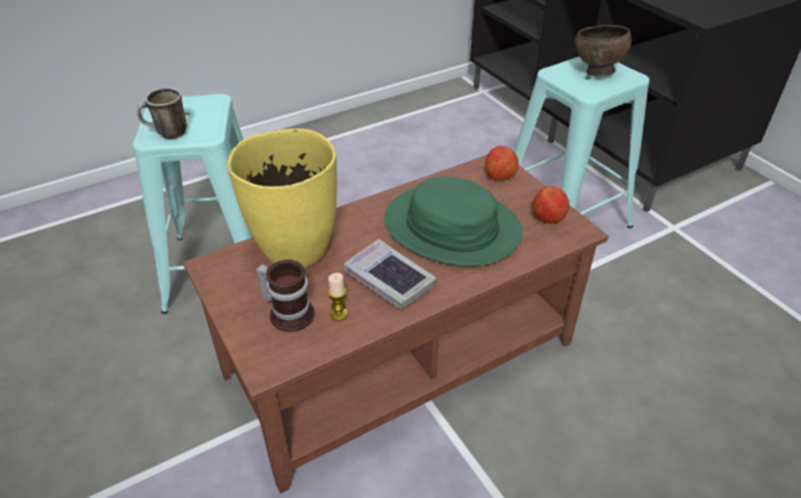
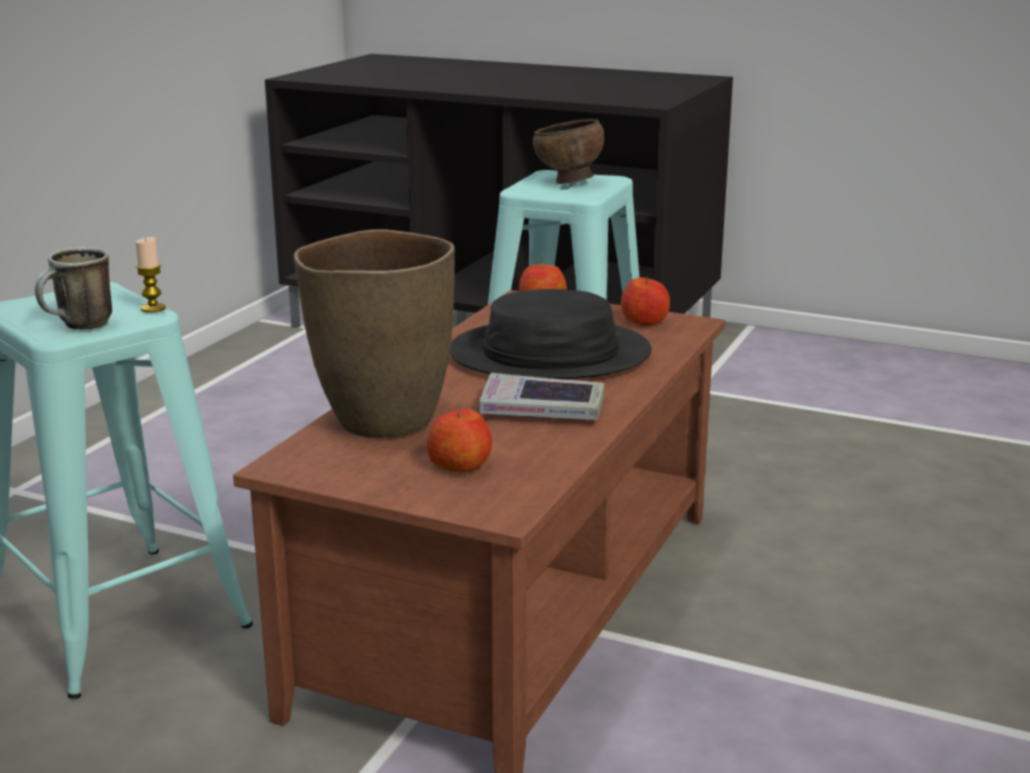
camera: 35 degrees left, 20 degrees down
yellow vase [227,129,337,268] -> brown vase [294,229,455,438]
mug [256,260,315,332] -> apple [427,405,492,472]
candle [328,273,348,321] -> candle moved to [136,237,165,313]
green hat [384,176,522,266] -> black hat [450,289,652,379]

